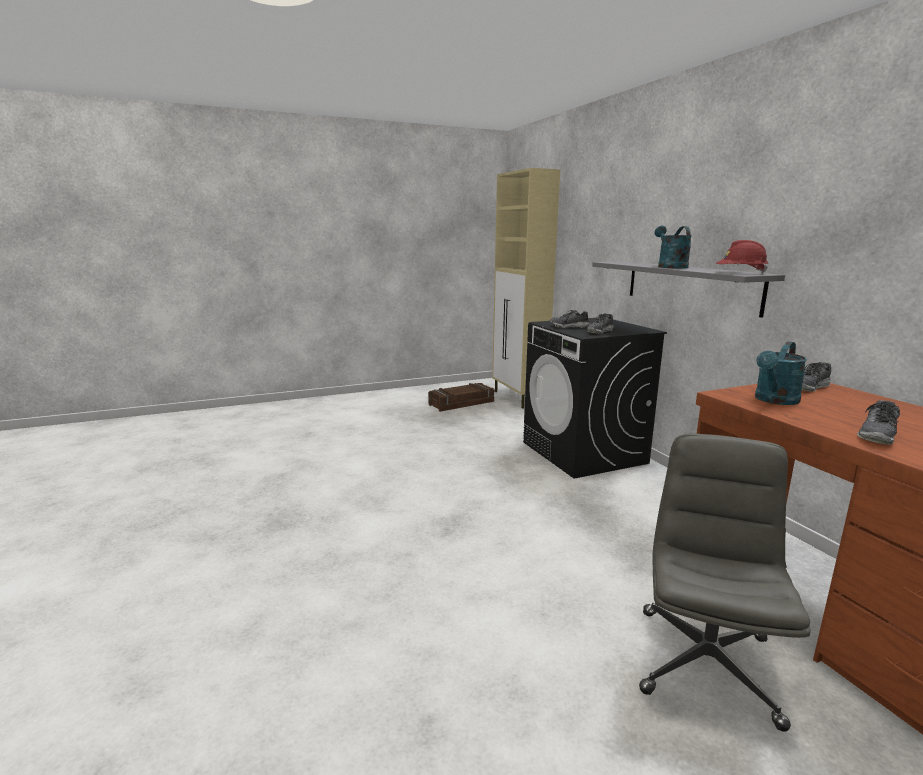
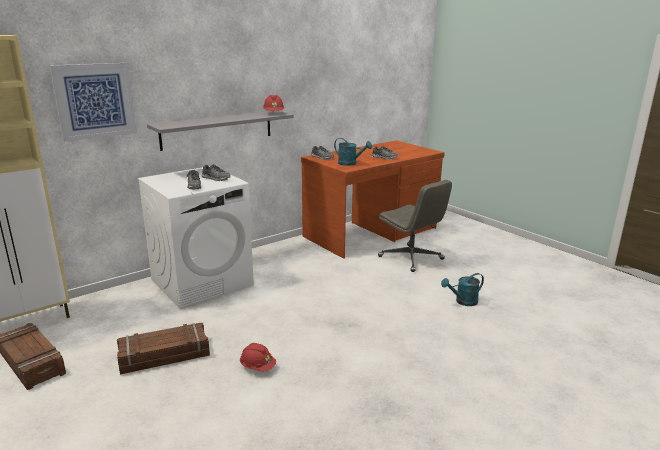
camera: 105 degrees left, 5 degrees up
black washing machine [523,318,667,479] -> white washing machine [138,166,254,309]
grey office chair [639,433,810,732] -> grey office chair turned 135 degrees counterclockwise [378,180,452,272]
turquoise watering can [654,226,692,269] -> turquoise watering can moved to [441,273,484,306]
none -> picture [49,63,137,142]
none -> crate [117,323,210,374]
none -> red hard hat [240,343,276,371]

